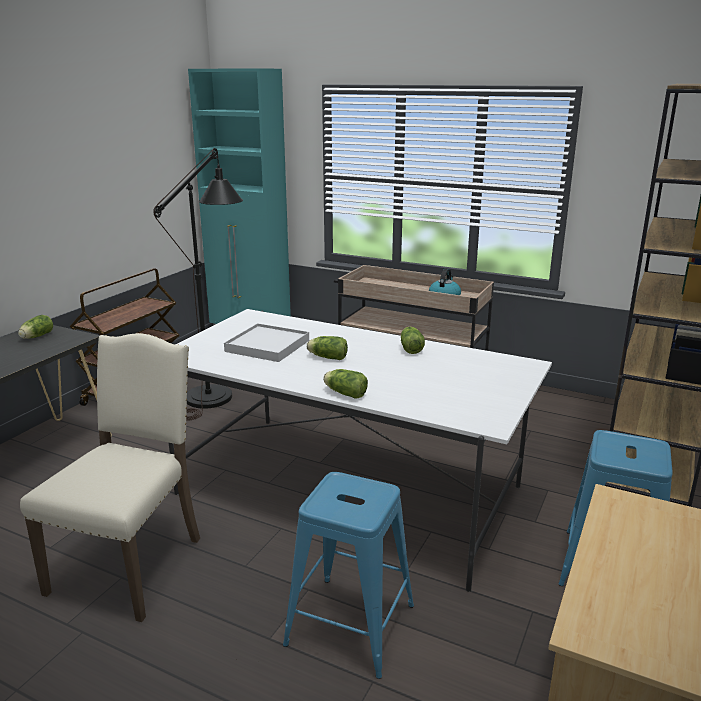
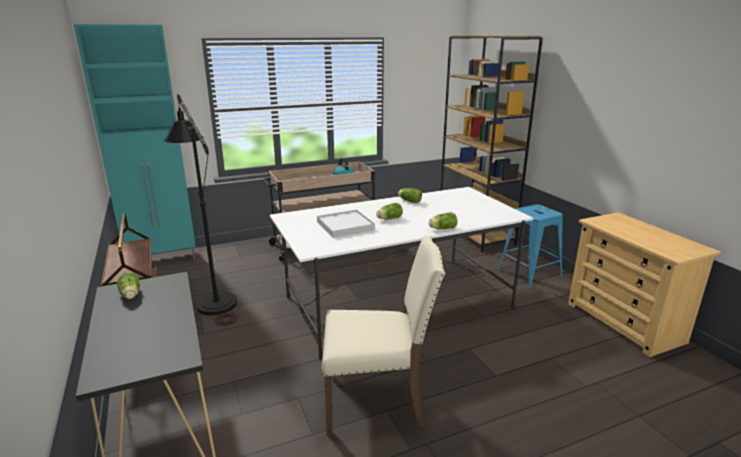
camera: 50 degrees left, 0 degrees up
beige chair [20,333,200,622] -> beige chair turned 120 degrees clockwise [322,236,445,436]
blue stool [283,472,414,679] -> none

